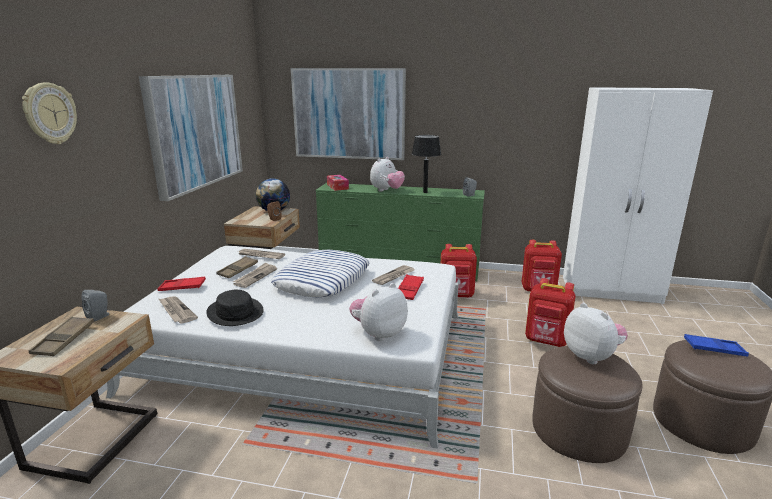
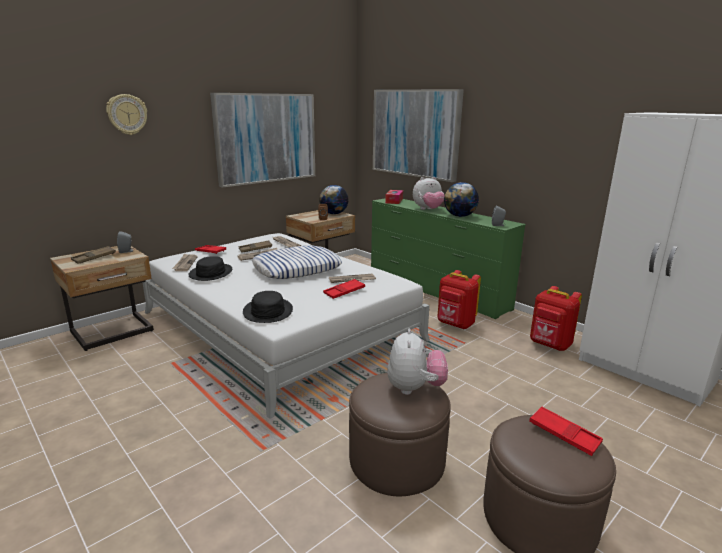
camera: 35 degrees right, 0 degrees up
plush toy [349,283,408,341] -> black hat [243,291,293,323]
black table lamp [412,135,441,193] -> globe [444,182,479,217]
red backpack [525,278,576,347] -> none
blue tray [684,334,749,357] -> red tray [529,406,603,456]

